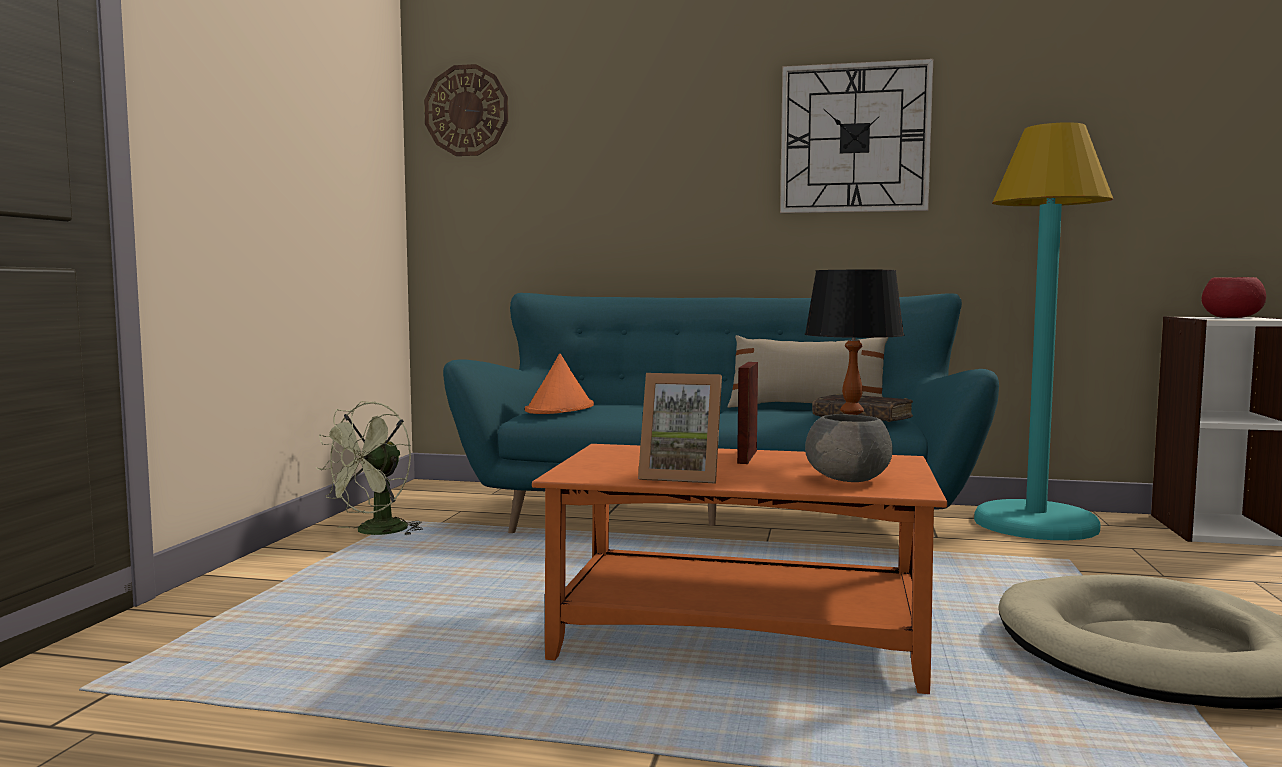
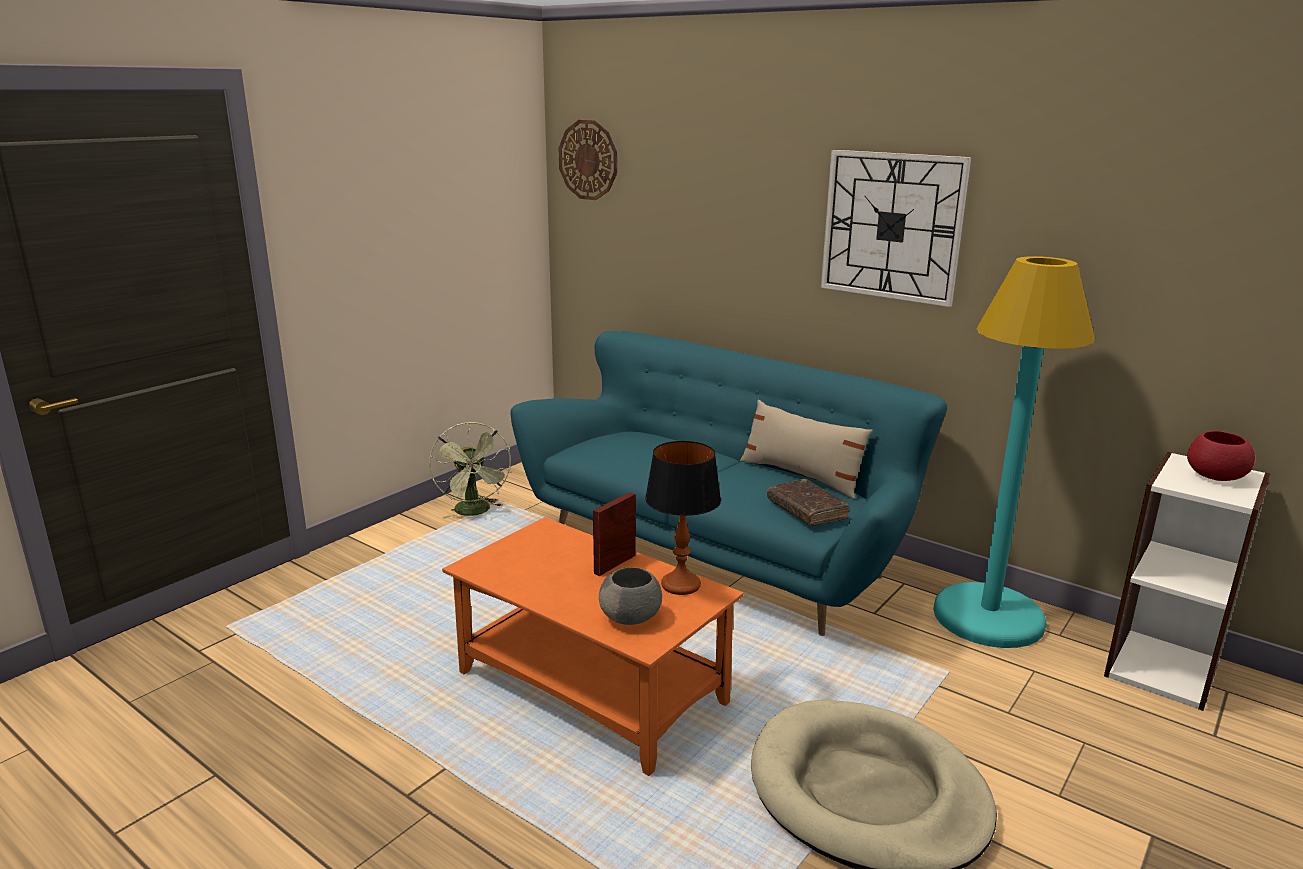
camera: 25 degrees right, 15 degrees up
green fan [316,401,423,536] -> green fan turned 75 degrees counterclockwise [429,422,512,519]
orange hat [525,354,594,414] -> none
picture frame [638,373,722,484] -> none

